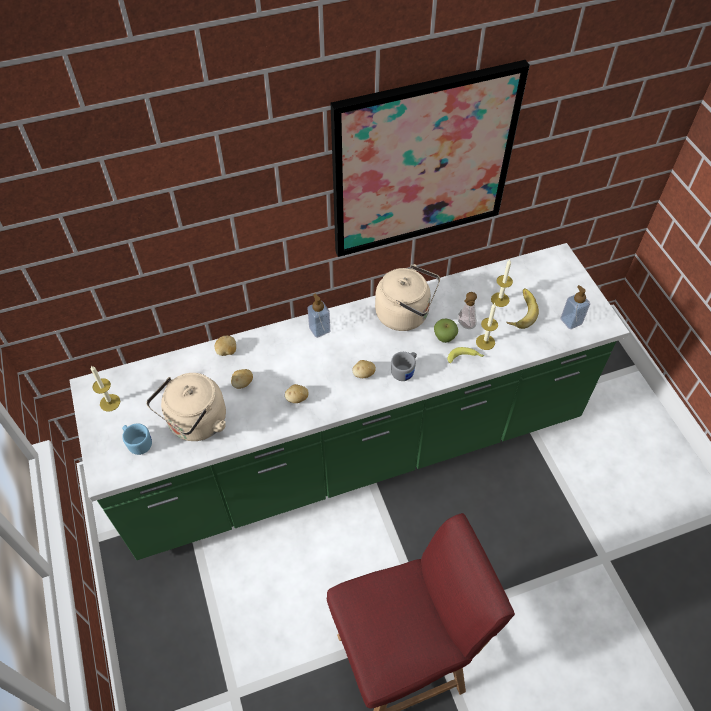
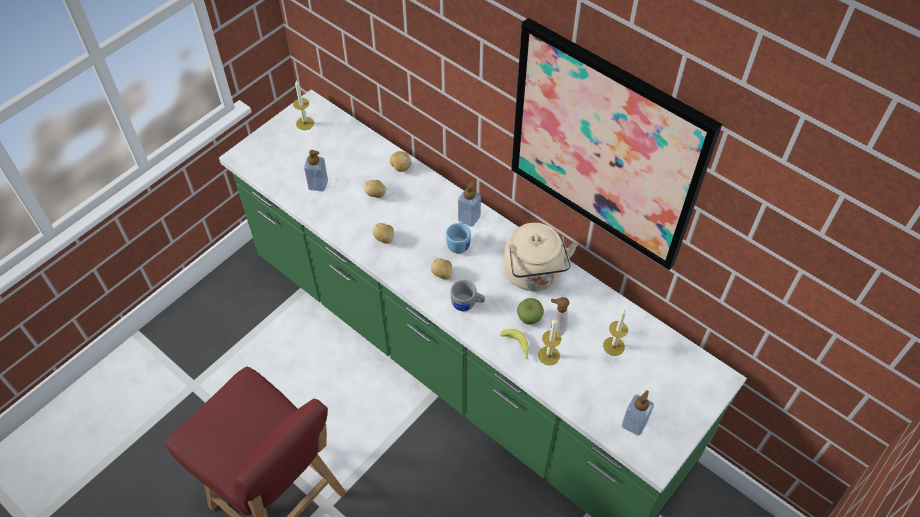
camera: 60 degrees right, 0 degrees up
blue mug [122,423,152,455] -> blue mug moved to [446,221,471,253]
beige kettle [146,373,226,441] -> soap dispenser [304,150,328,192]
banana [507,289,539,329] -> none

